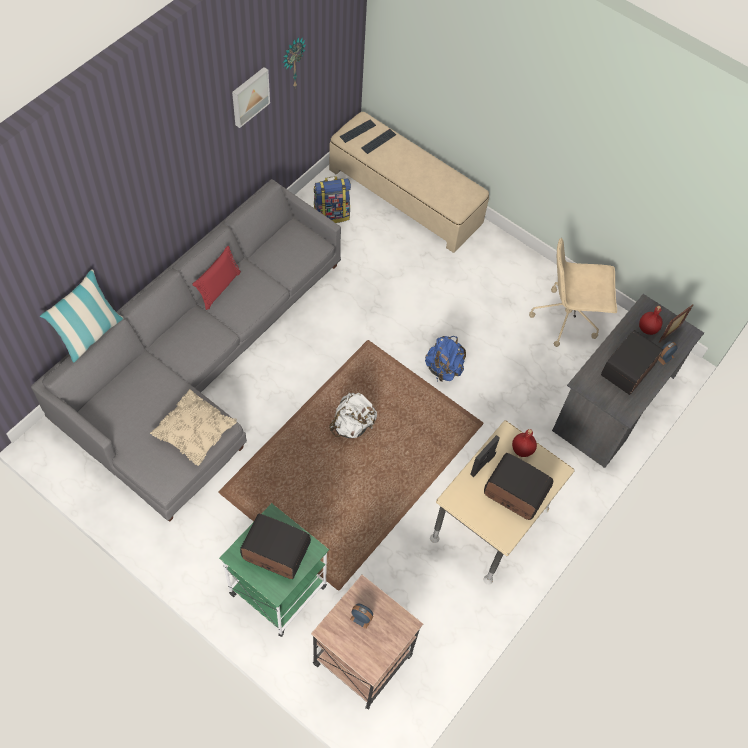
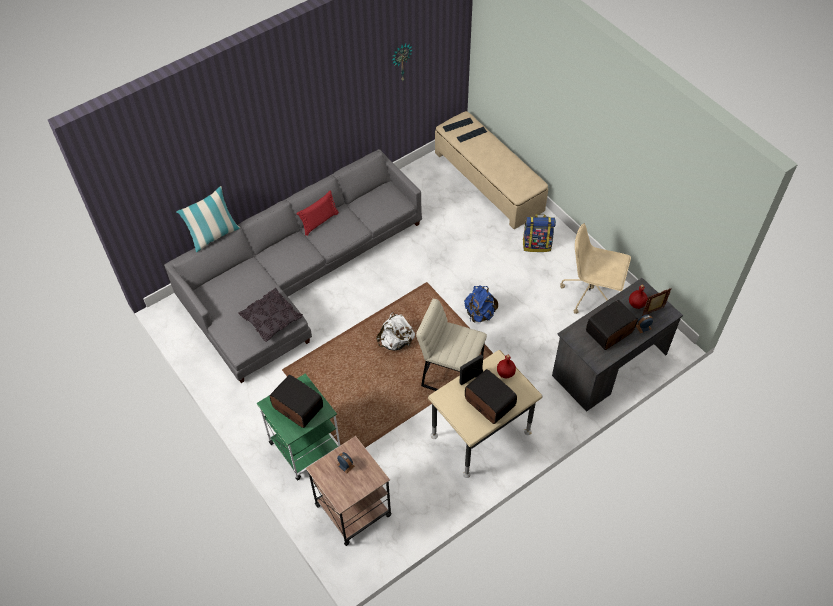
camera: 20 degrees right, 5 degrees down
beige pillow [150,389,237,466] -> black pillow [238,288,303,342]
picture [232,67,270,128] -> none
backpack [314,176,351,223] -> backpack moved to [523,214,556,252]
none -> beige chair [416,298,487,391]

